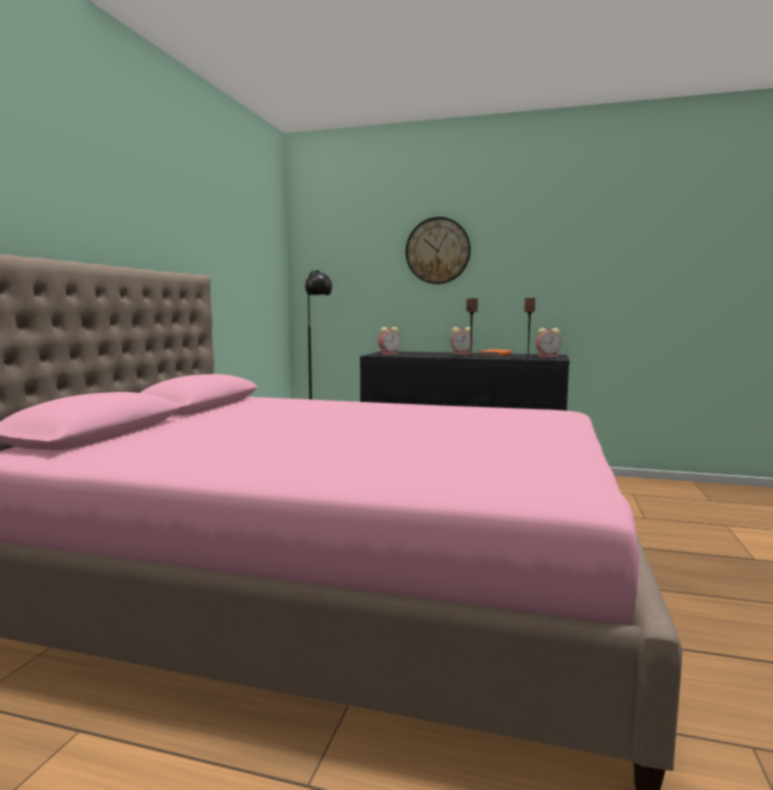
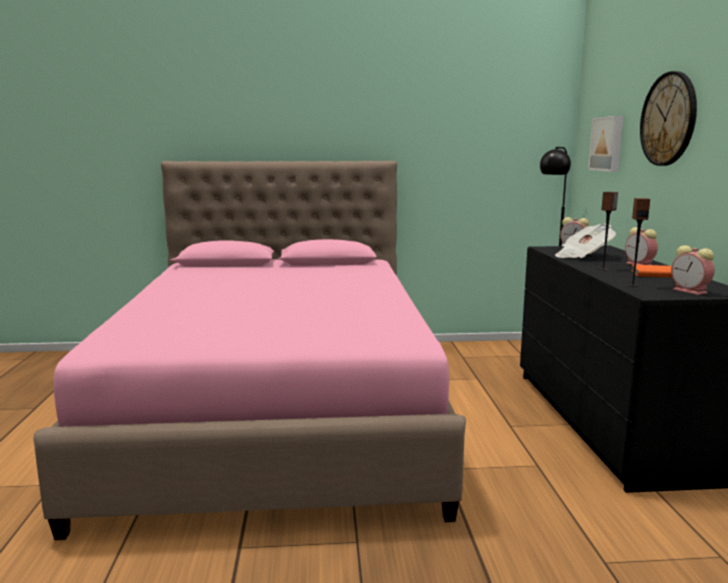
camera: 70 degrees right, 5 degrees up
none -> newspaper [555,224,616,258]
none -> picture [588,116,623,172]

